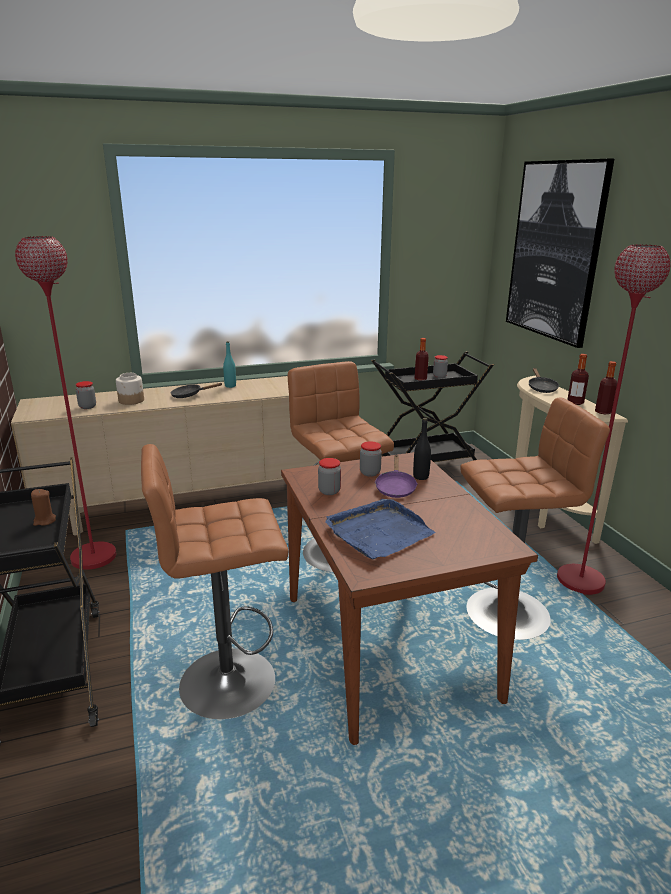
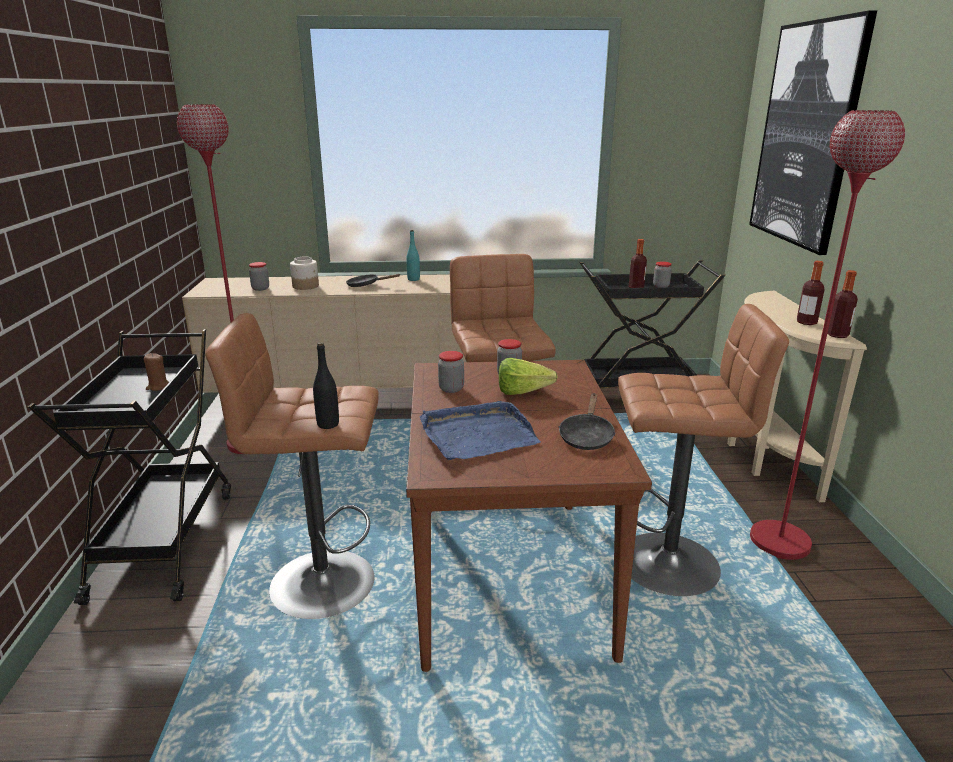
camera: 15 degrees right, 0 degrees up
purple frying pan [375,455,417,498] -> lettuce [499,358,557,395]
black bottle [413,418,431,480] -> black bottle moved to [313,342,339,429]
black frying pan [529,368,559,393] -> black frying pan moved to [558,393,616,450]

